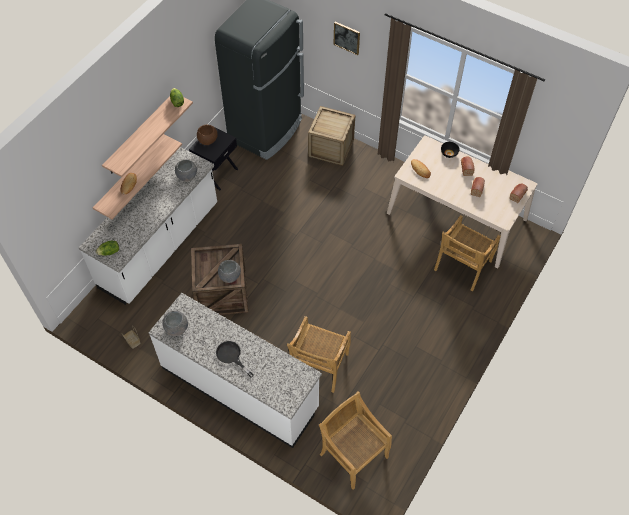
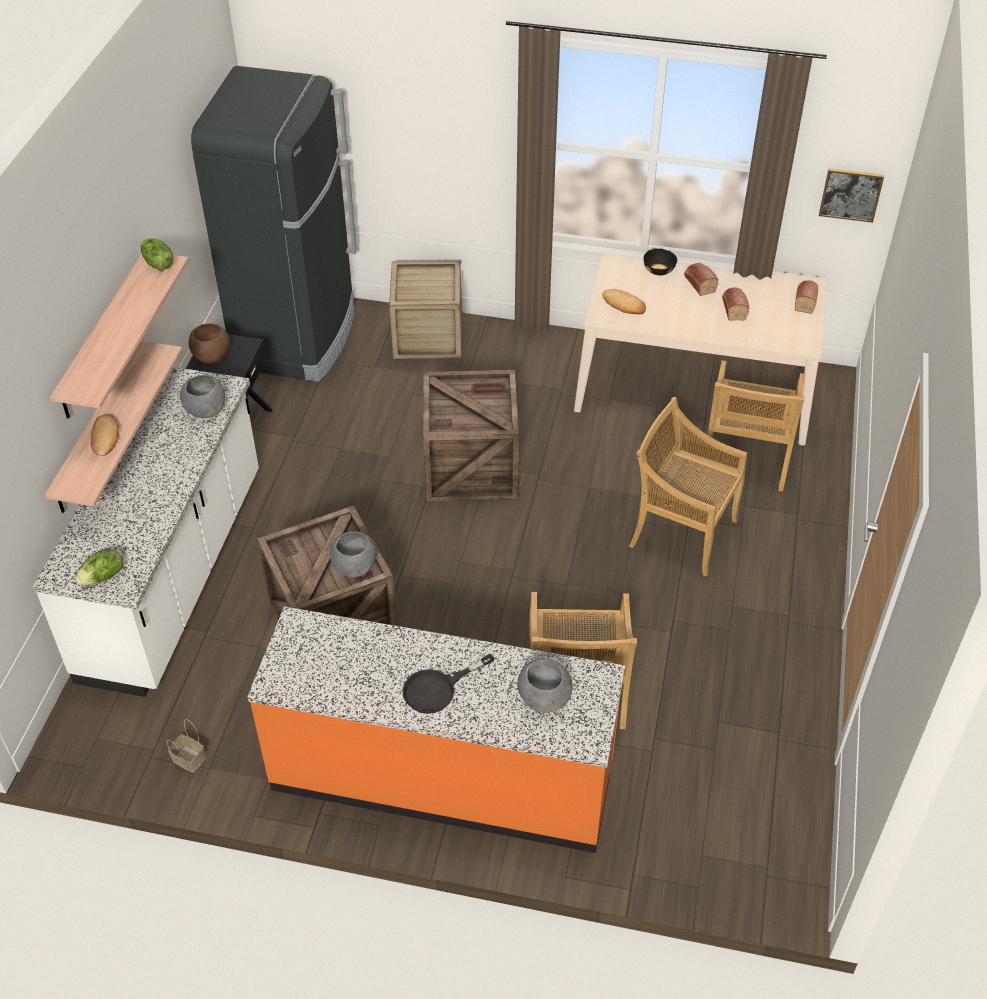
camera: 20 degrees left, 10 degrees down
white counter [148,293,322,448] -> orange counter [247,606,625,853]
grey bowl [163,311,188,336] -> grey bowl moved to [517,659,572,713]
black frying pan [216,341,254,377] -> black frying pan turned 60 degrees counterclockwise [402,654,494,714]
beige chair [319,391,392,490] -> beige chair moved to [629,397,747,577]
picture [334,22,360,55] -> picture moved to [819,168,884,223]
none -> crate [423,370,519,502]

